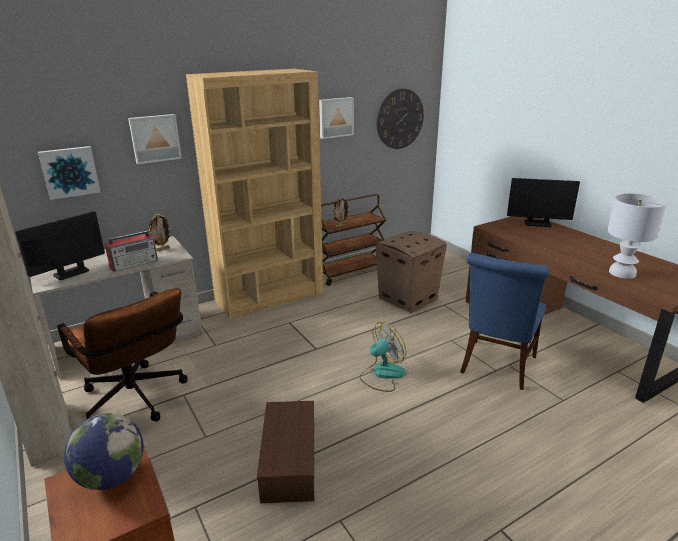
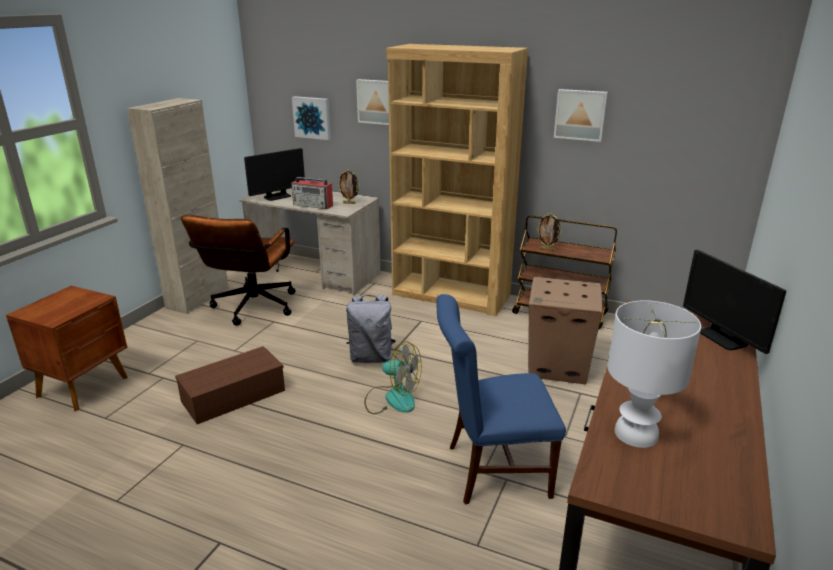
camera: 55 degrees right, 0 degrees up
monitor [15,211,105,280] -> monitor turned 135 degrees clockwise [244,148,305,201]
globe [64,413,144,490] -> none
wall clock [376,89,424,149] -> none
none -> grey backpack [346,295,396,363]

